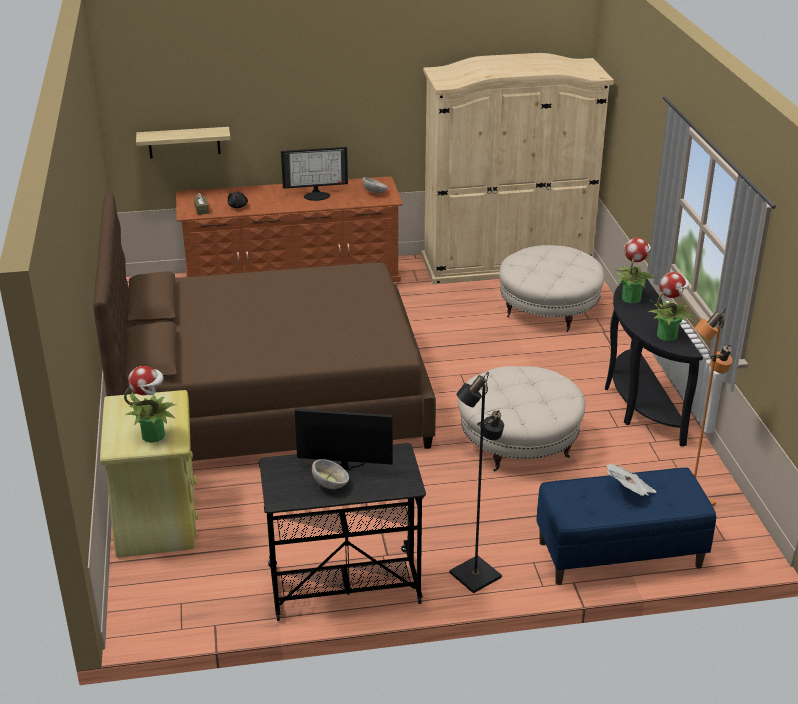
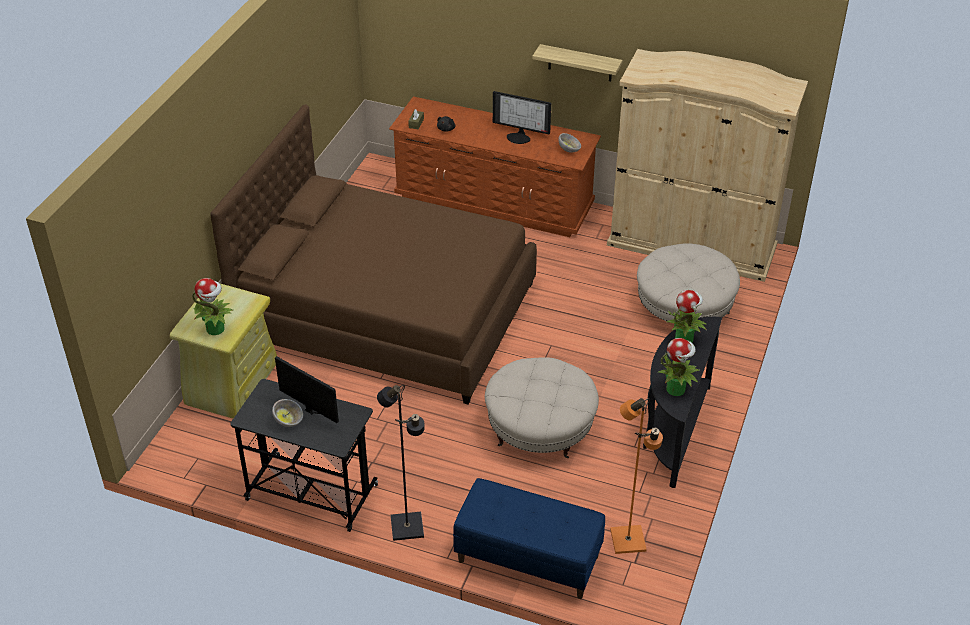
camera: 30 degrees right, 10 degrees up
shelf [136,127,231,158] -> shelf moved to [532,44,622,81]
newspaper [606,464,656,496] -> none

